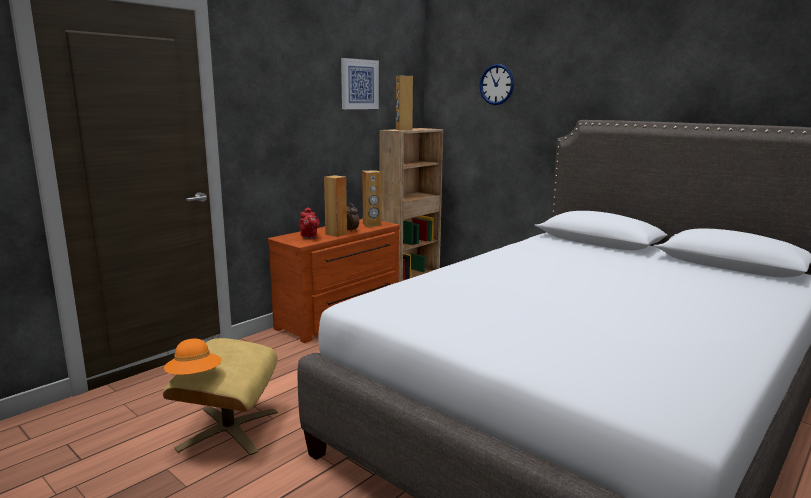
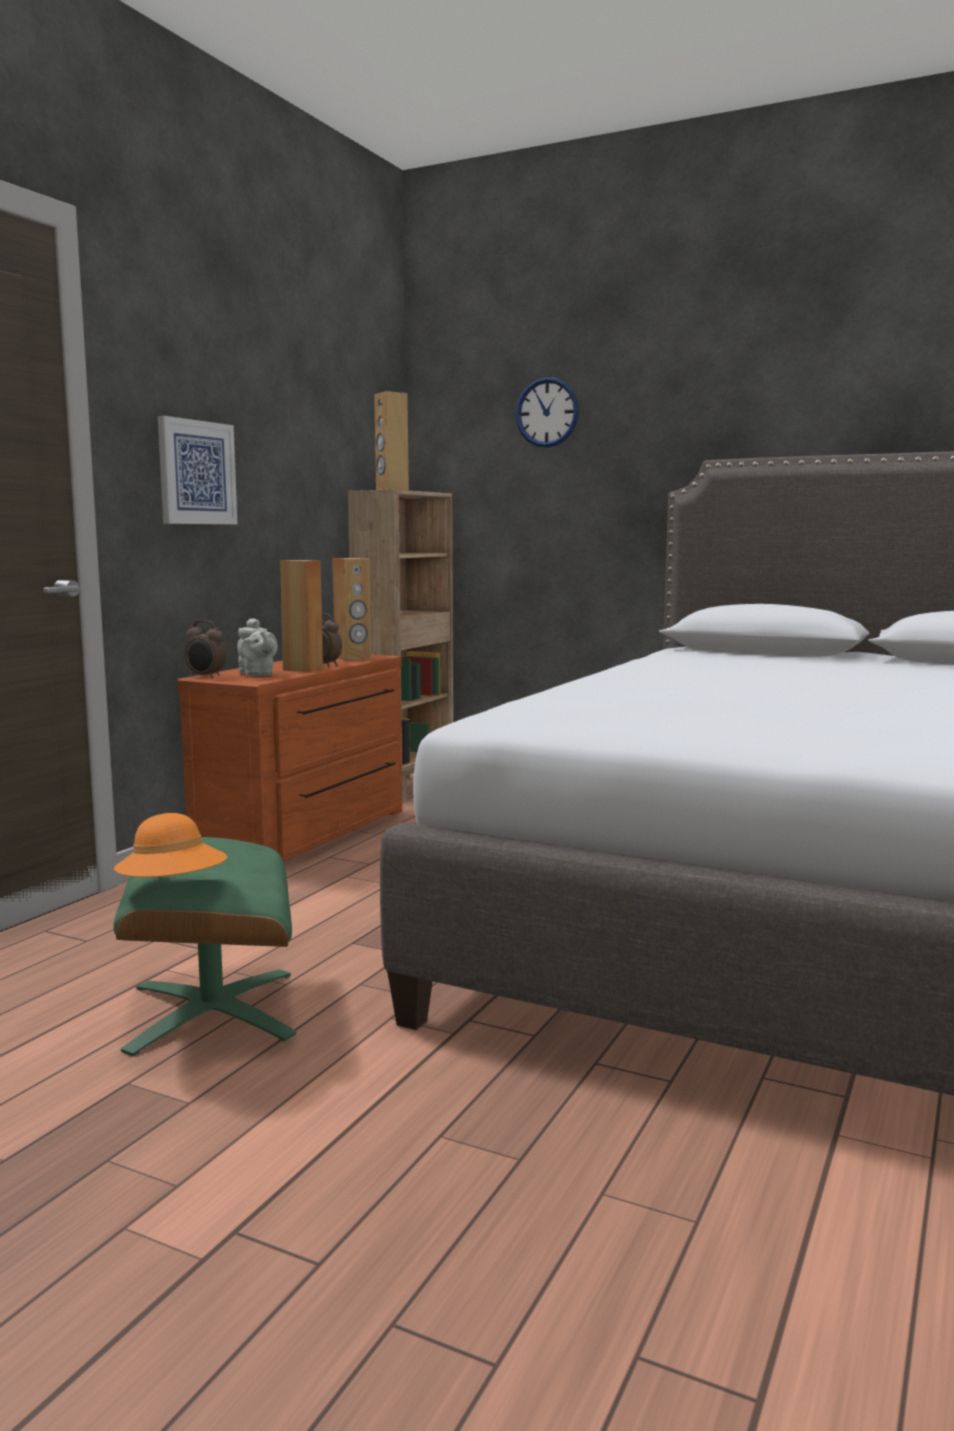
camera: 15 degrees left, 5 degrees down
beige ottoman [163,338,278,456] -> green ottoman [113,837,296,1056]
red teapot [299,207,320,239] -> grey teapot [237,618,278,676]
picture [341,58,379,109] -> picture moved to [158,416,237,524]
none -> alarm clock [184,620,226,678]

